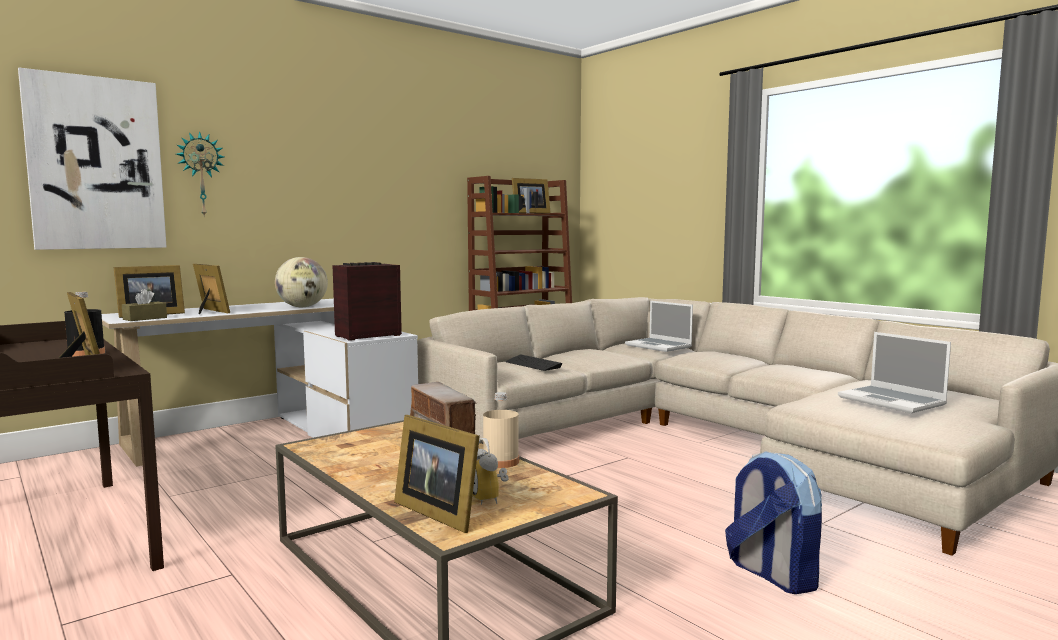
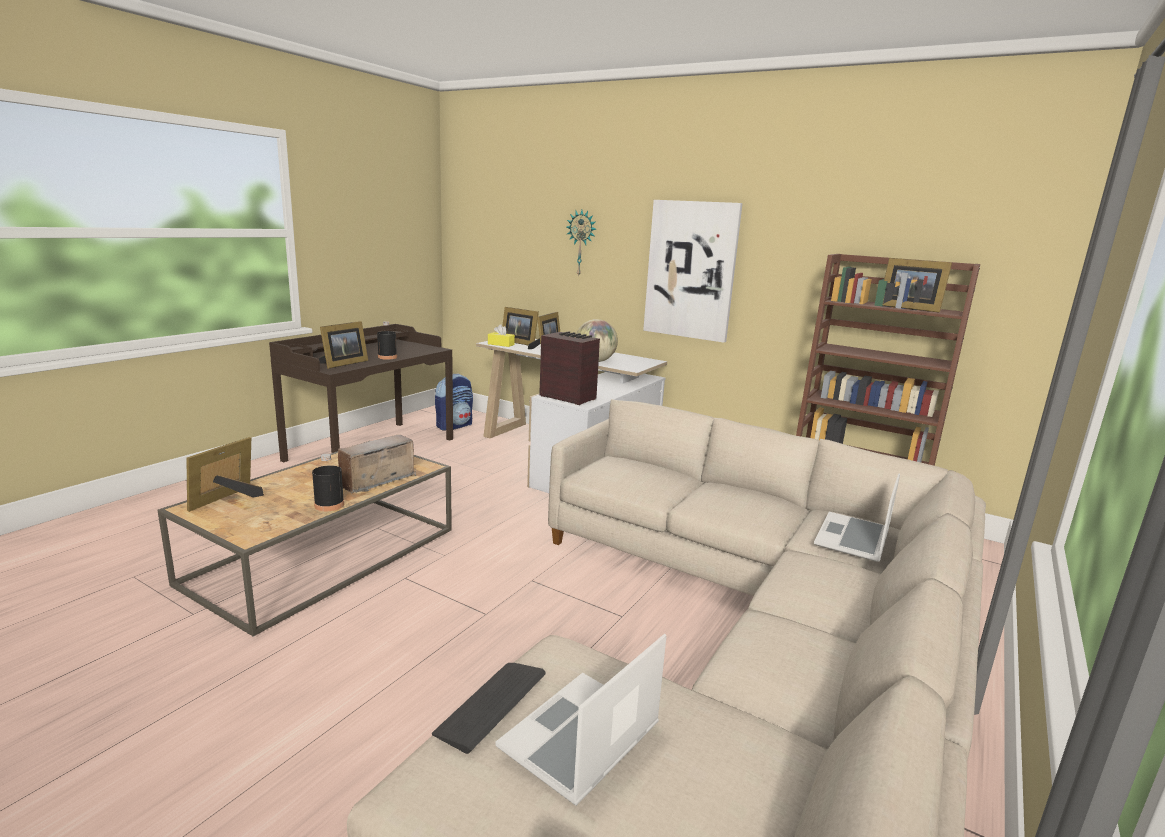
camera: 70 degrees right, 10 degrees up
picture [18,68,167,250] -> picture moved to [643,200,743,343]
brown tissue box [122,289,167,321] -> yellow tissue box [488,324,515,347]
alarm clock [473,438,509,505] -> none
beige bottle [483,392,519,468] -> black bottle [312,454,344,512]
keyboard [506,354,563,371] -> keyboard moved to [432,663,546,754]
backpack [725,451,822,594] -> backpack moved to [435,374,473,431]

